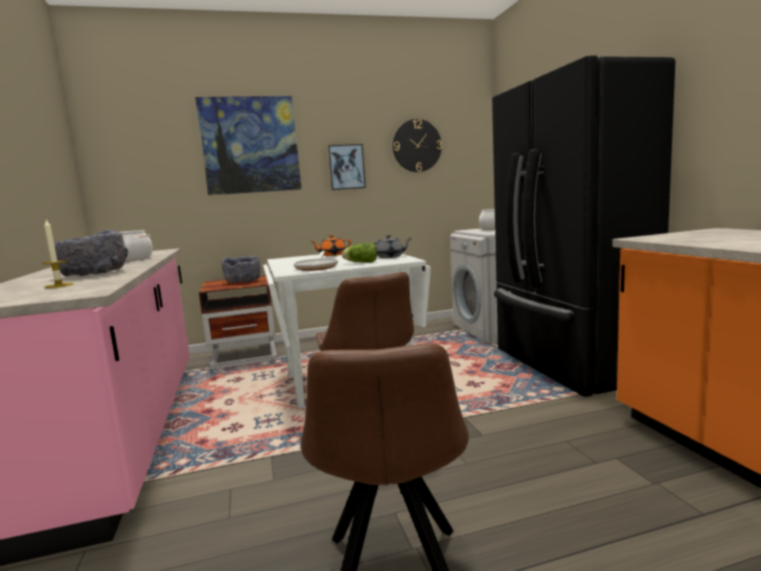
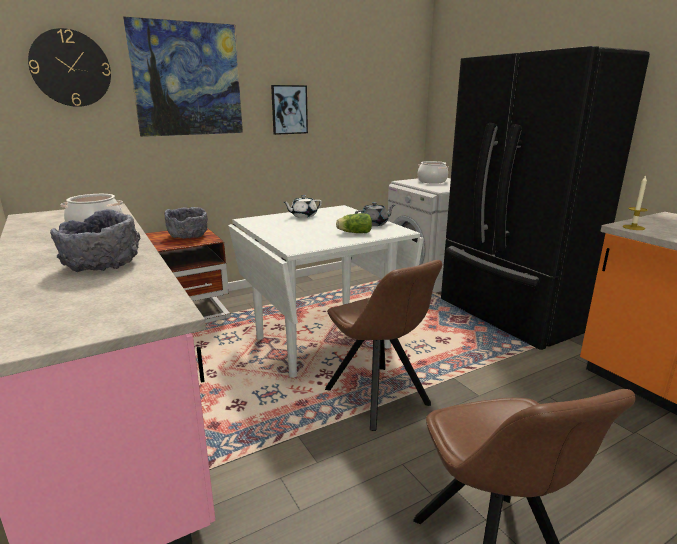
camera: 15 degrees left, 10 degrees up
candle [42,220,73,288] -> candle moved to [623,175,648,230]
frying pan [293,251,338,271] -> none
orange teapot [310,235,351,256] -> white teapot [283,195,322,218]
wall clock [393,119,442,172] -> wall clock moved to [28,28,111,107]

